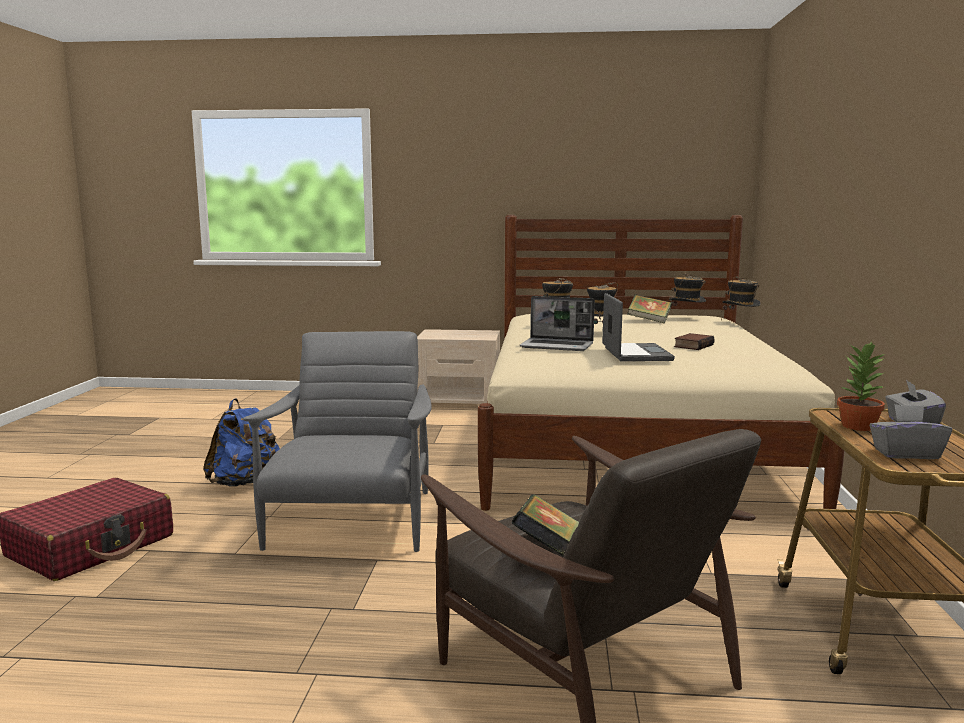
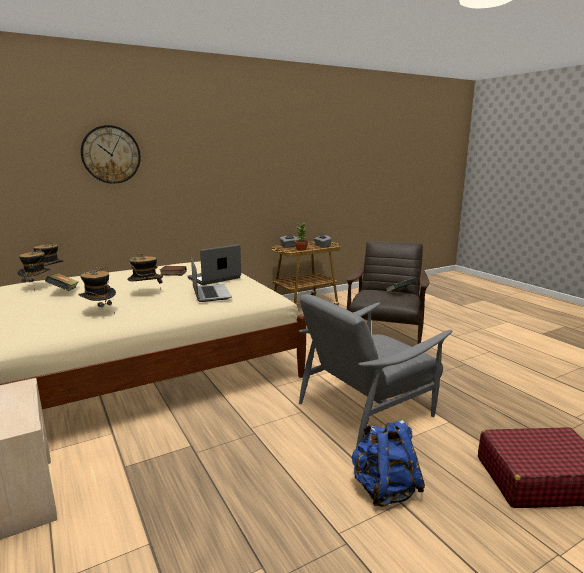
camera: 125 degrees left, 5 degrees up
none -> wall clock [81,125,141,184]

